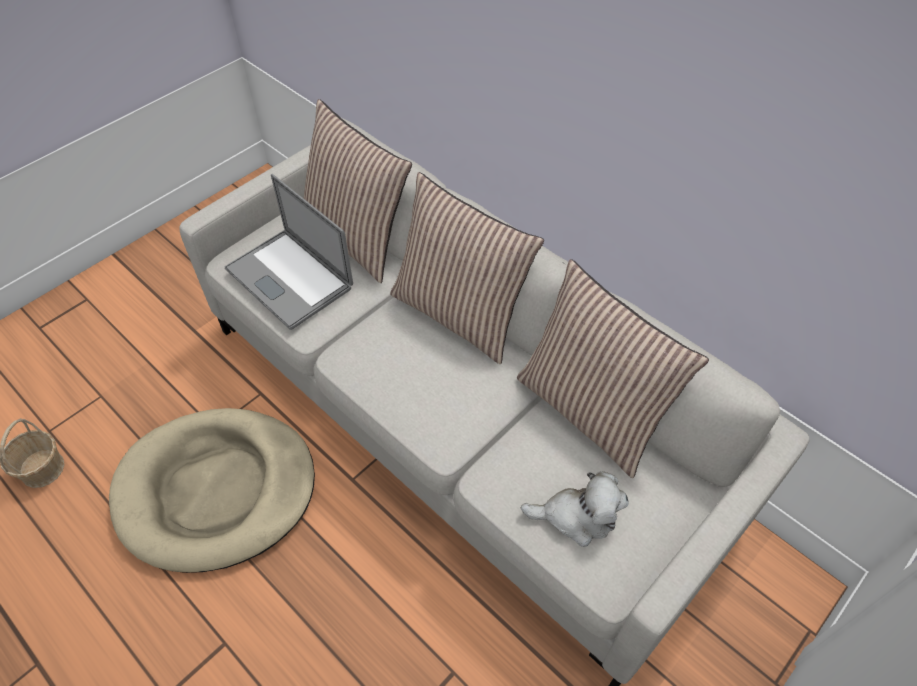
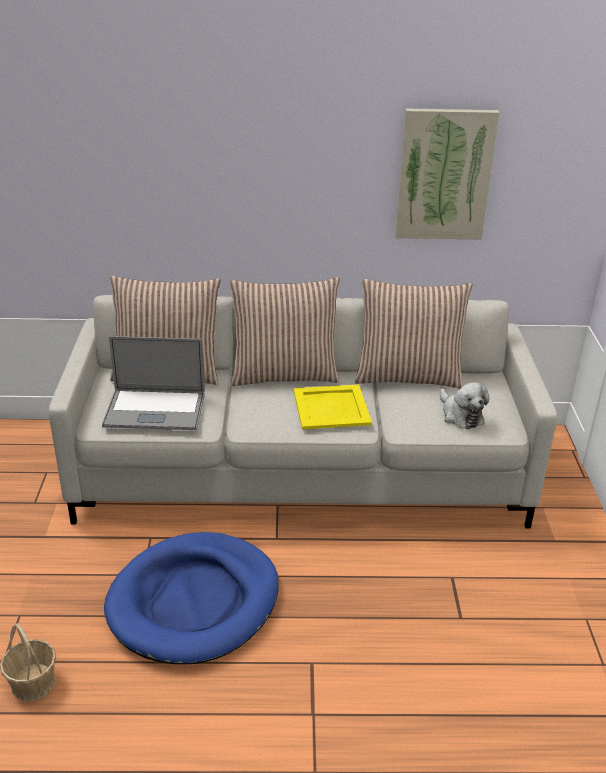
camera: 45 degrees left, 20 degrees down
beige dog bed [109,408,315,573] -> blue dog bed [104,532,279,664]
plush toy [521,471,629,547] -> plush toy turned 105 degrees clockwise [440,382,489,429]
none -> yellow tray [294,385,372,430]
none -> picture [395,108,500,239]

